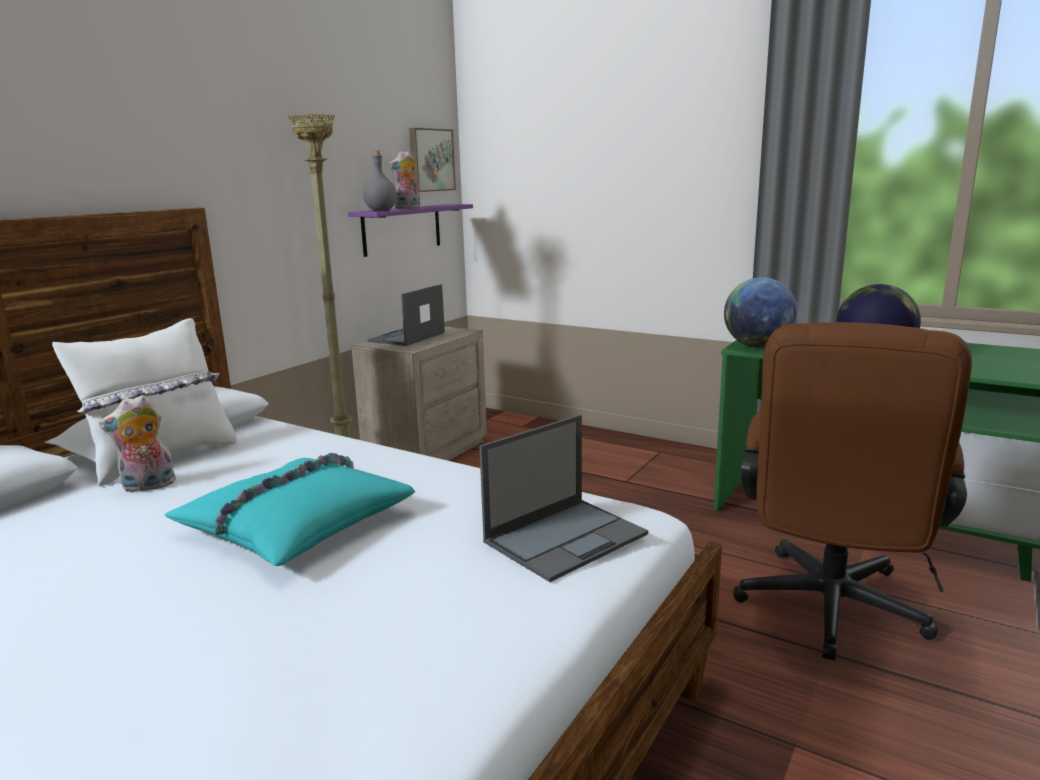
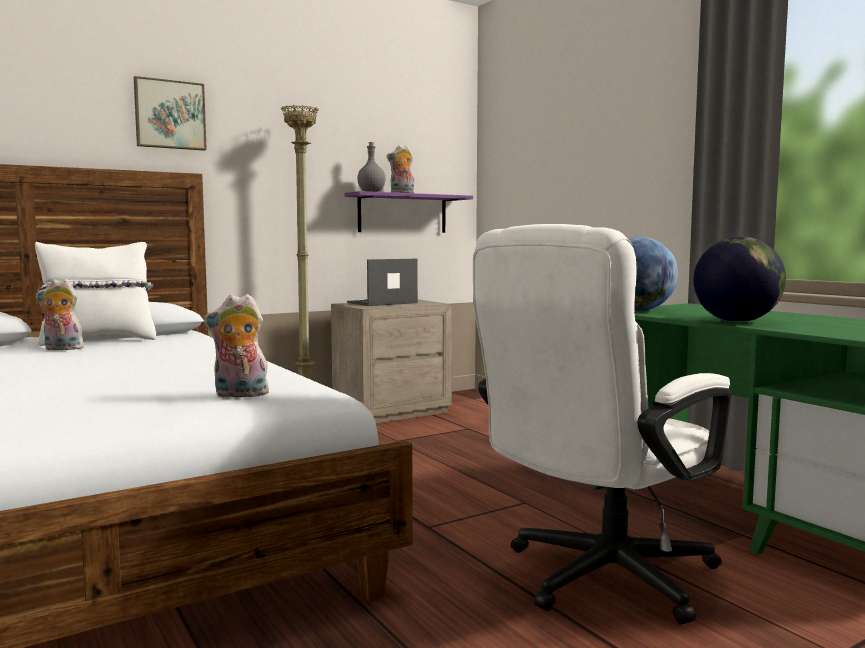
camera: 25 degrees right, 10 degrees down
turquoise pillow [164,453,415,566] -> none
picture [409,128,456,192] -> picture moved to [134,76,207,151]
laptop [479,415,648,582] -> plush toy [203,294,273,398]
brown office chair [733,322,972,660] -> white office chair [473,224,731,624]

